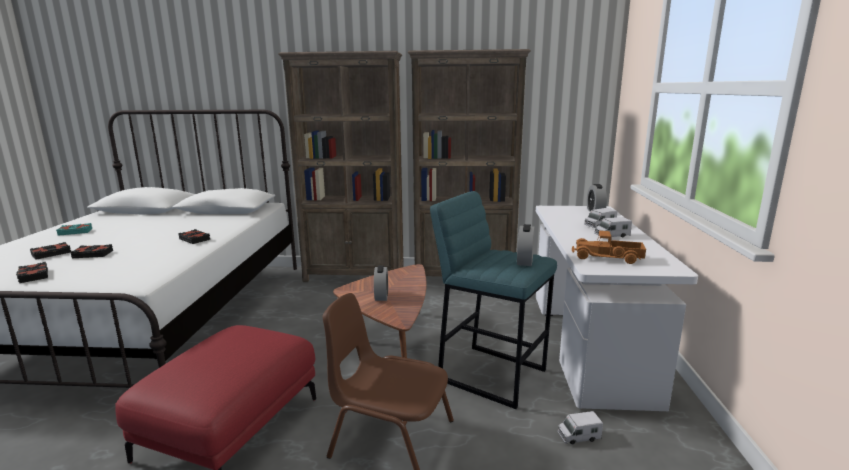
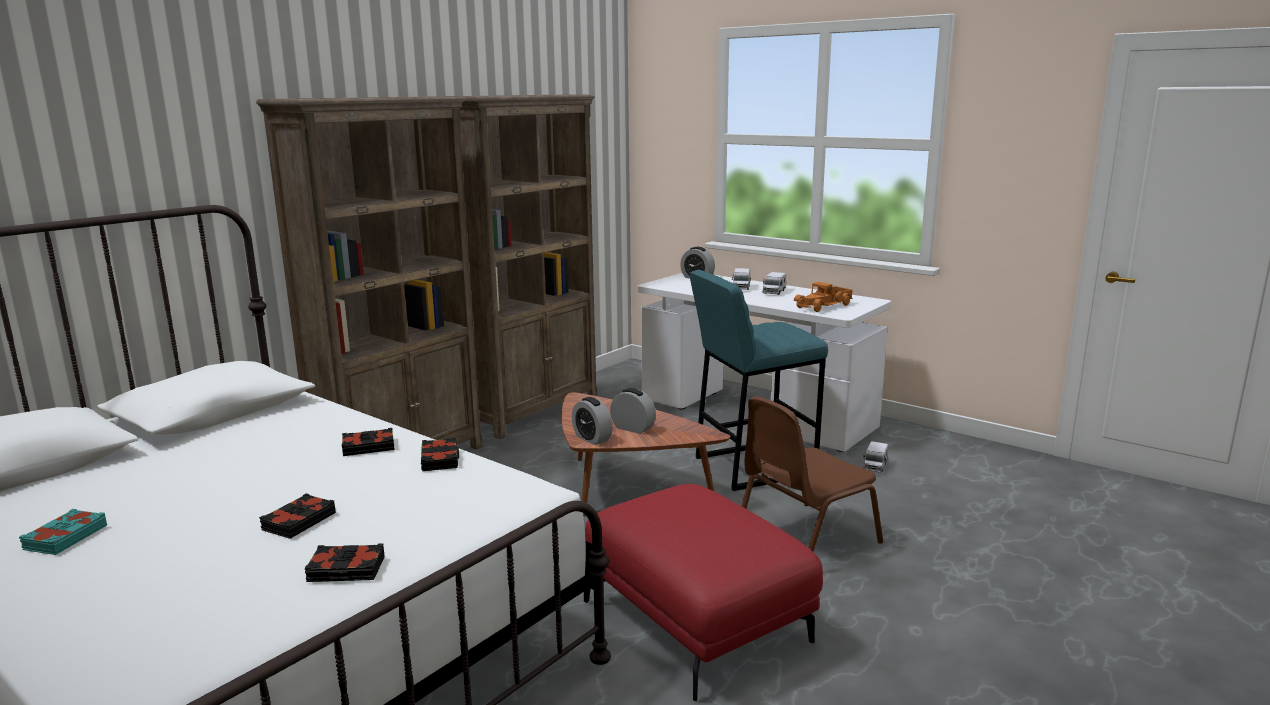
camera: 55 degrees left, 0 degrees up
black book [30,242,71,260] -> black book moved to [421,437,459,471]
alarm clock [517,224,535,266] -> alarm clock moved to [572,397,613,445]

